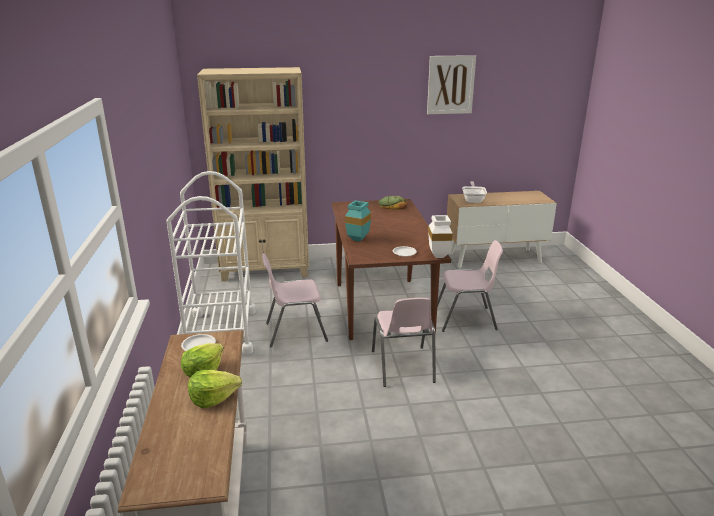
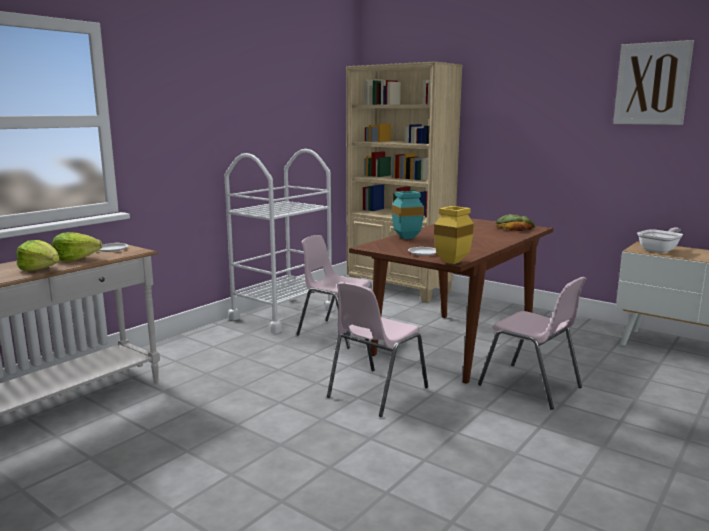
camera: 45 degrees right, 10 degrees down
white vase [428,215,453,258] -> yellow vase [434,206,474,264]

